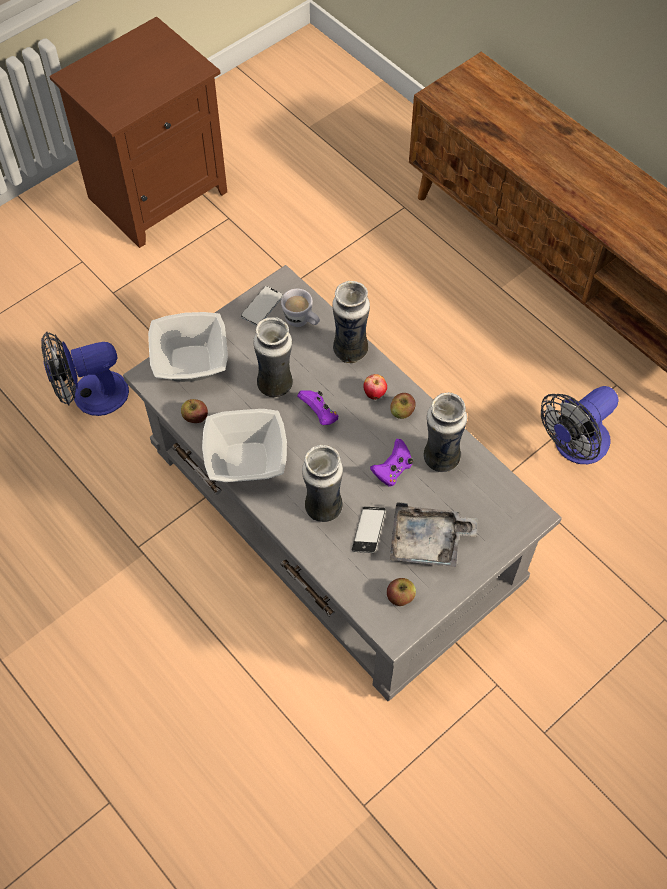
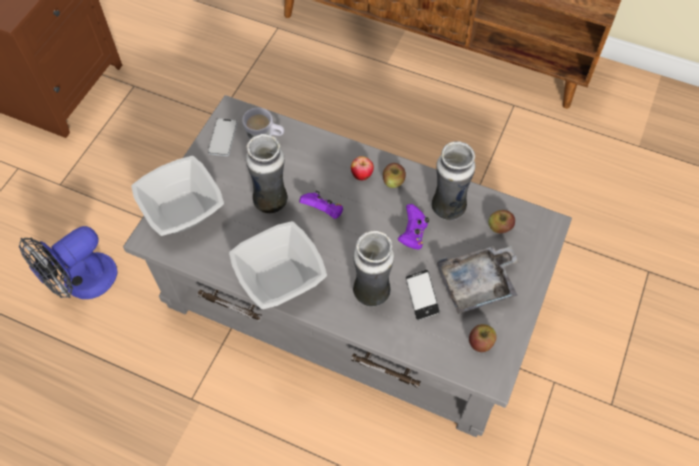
camera: 25 degrees left, 0 degrees up
apple [181,399,208,423] -> apple moved to [489,210,515,233]
vase [332,281,370,363] -> none
fan [541,386,619,464] -> none

